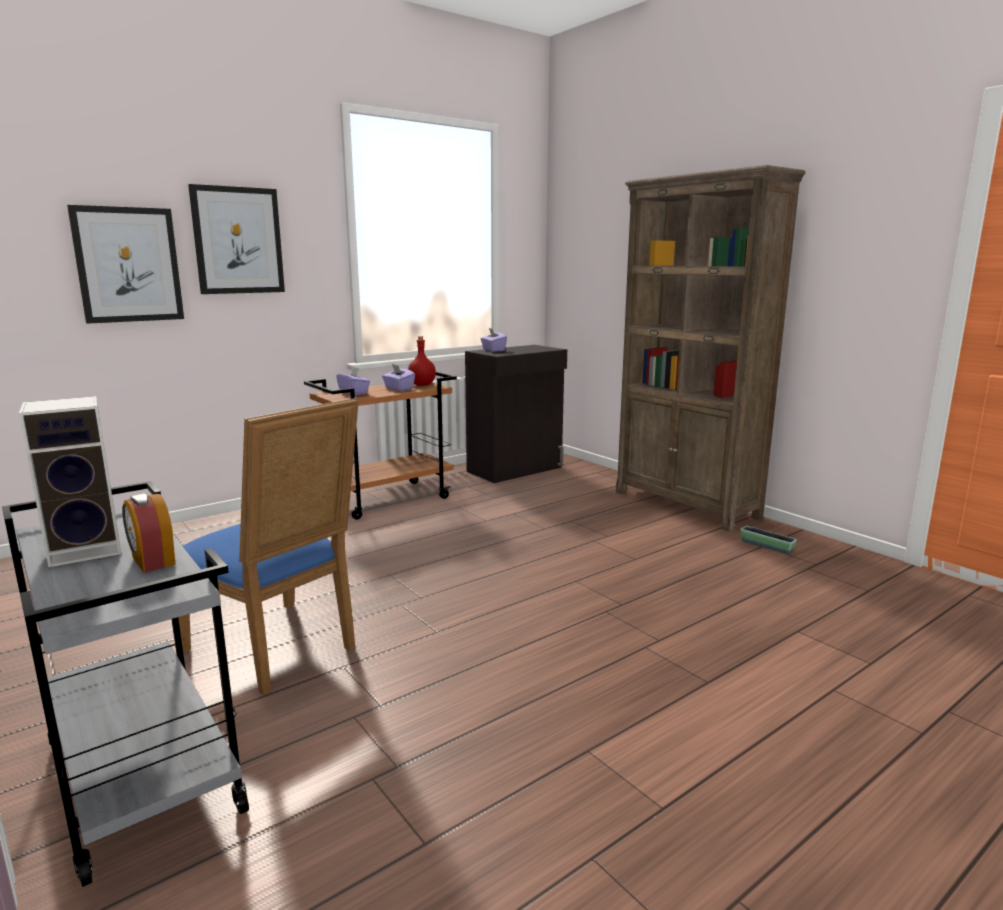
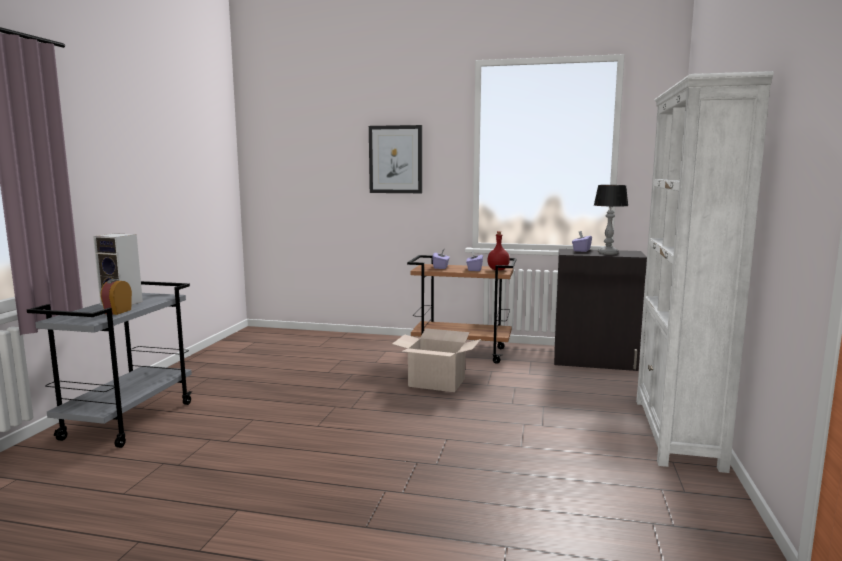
camera: 50 degrees right, 5 degrees down
picture [67,205,184,324] -> none
blue chair [178,398,359,695] -> none
brown bookcase [616,165,806,531] -> white bookcase [636,71,774,473]
planter [740,526,797,554] -> none
none -> cardboard box [392,328,481,392]
none -> table lamp [594,185,628,255]

